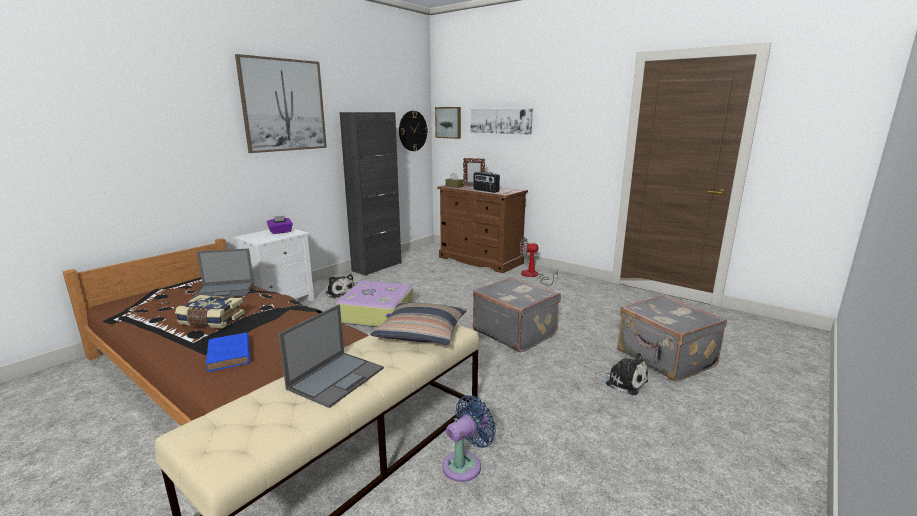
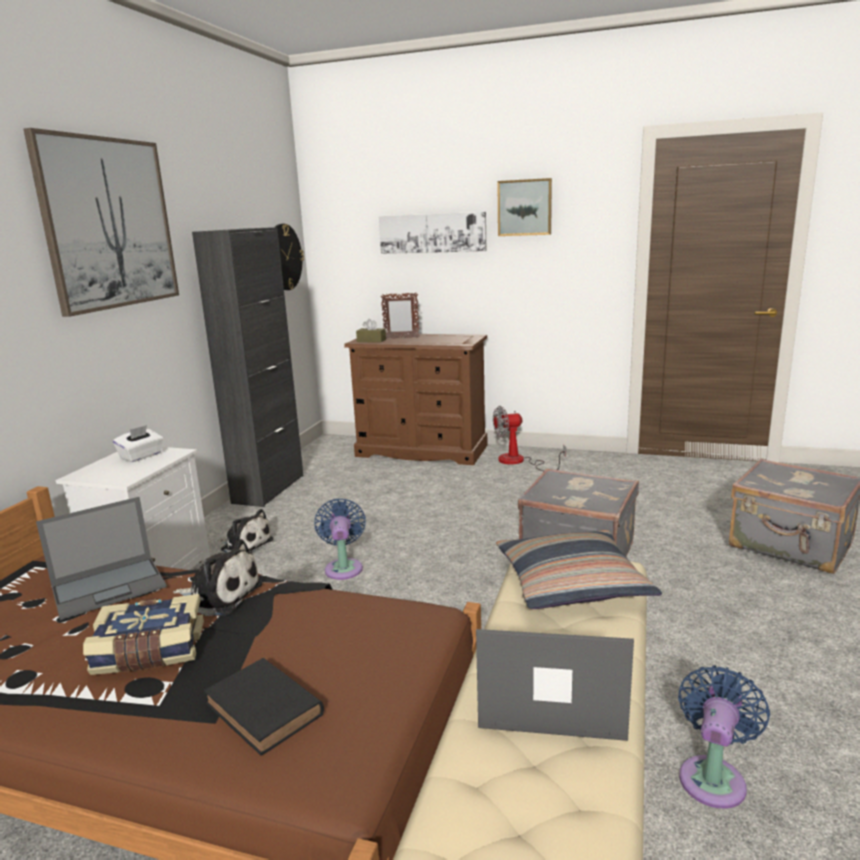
camera: 20 degrees left, 0 degrees up
blue book [206,333,250,372] -> black book [204,658,324,756]
purple tissue box [267,216,293,234] -> white tissue box [113,425,163,462]
laptop [279,304,384,408] -> laptop turned 90 degrees counterclockwise [476,629,634,741]
suitcase [336,281,413,327] -> blue fan [314,498,366,580]
picture [435,107,461,139] -> picture moved to [497,178,552,236]
radio [473,171,500,193] -> none
plush toy [595,353,648,395] -> plush toy moved to [173,539,262,616]

